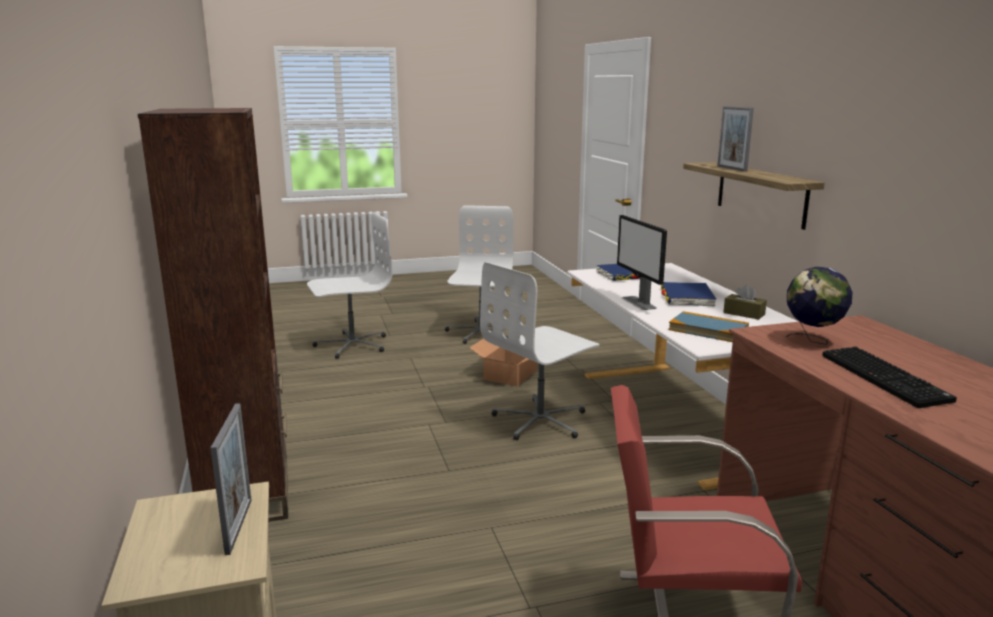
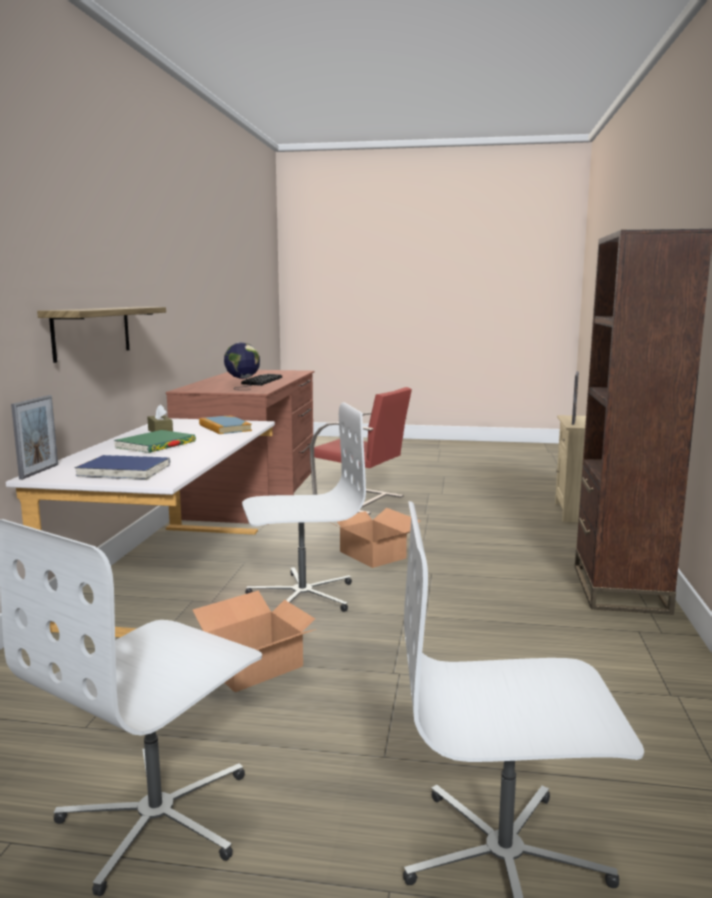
camera: 155 degrees left, 5 degrees down
monitor [617,215,667,310] -> none
blue book [661,282,716,307] -> green book [114,430,196,453]
picture frame [717,106,754,172] -> picture frame moved to [11,395,58,480]
none -> cardboard box [329,508,420,568]

